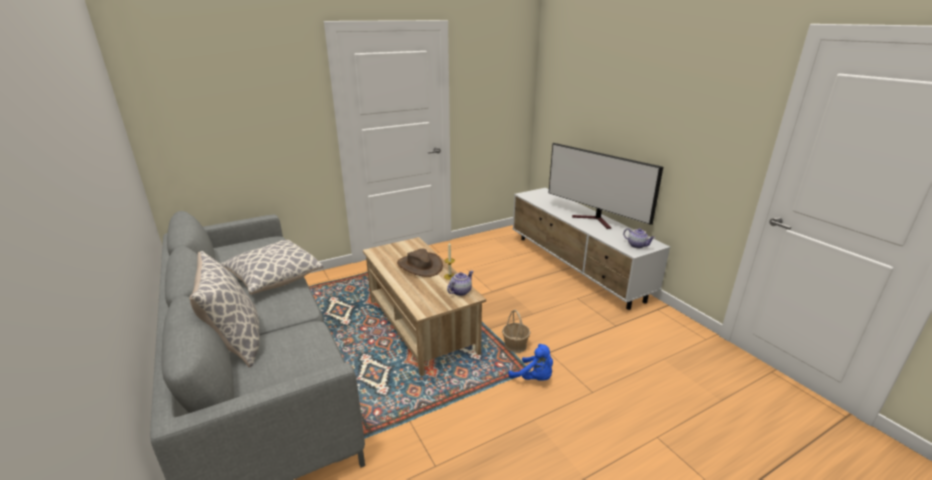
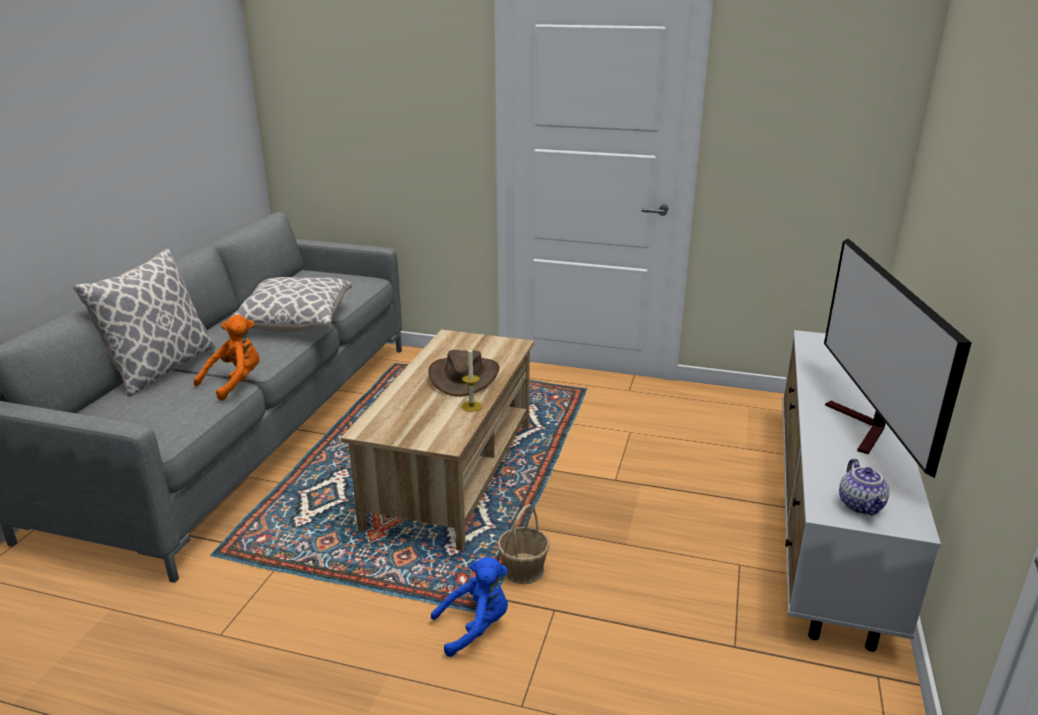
camera: 45 degrees right, 0 degrees up
teapot [447,271,473,296] -> none
blue plush toy [509,344,553,381] -> blue plush toy turned 105 degrees counterclockwise [431,557,508,657]
none -> orange plush toy [194,315,260,401]

